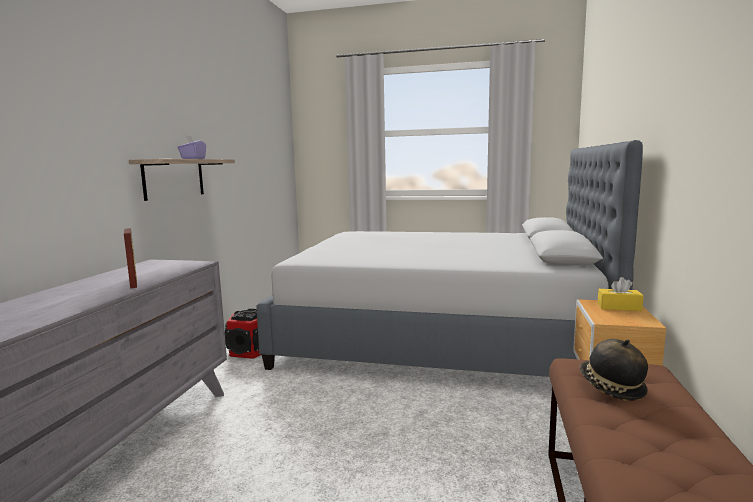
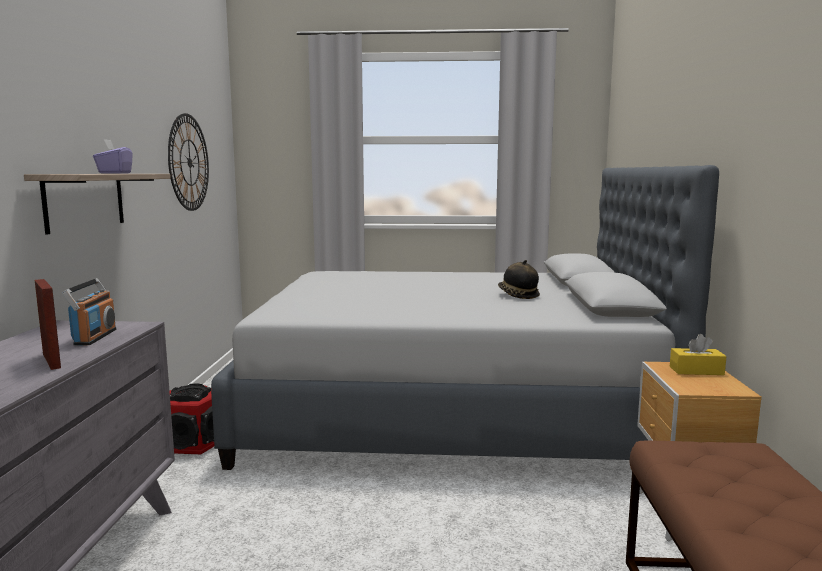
camera: 10 degrees left, 0 degrees up
hat [580,339,648,401] -> hat moved to [498,260,540,299]
none -> radio [62,278,116,346]
none -> wall clock [168,113,209,211]

